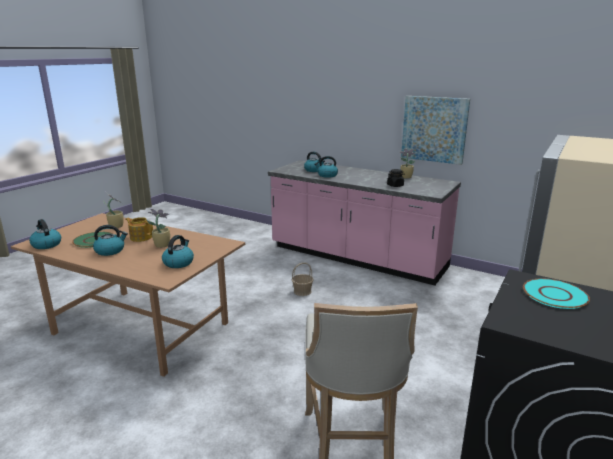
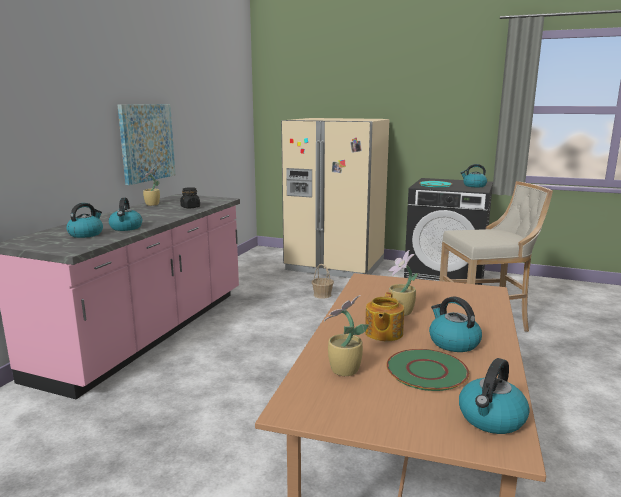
camera: 100 degrees left, 5 degrees down
kettle [162,235,194,268] -> kettle moved to [461,164,487,187]
basket [292,262,314,296] -> basket moved to [312,264,334,299]

